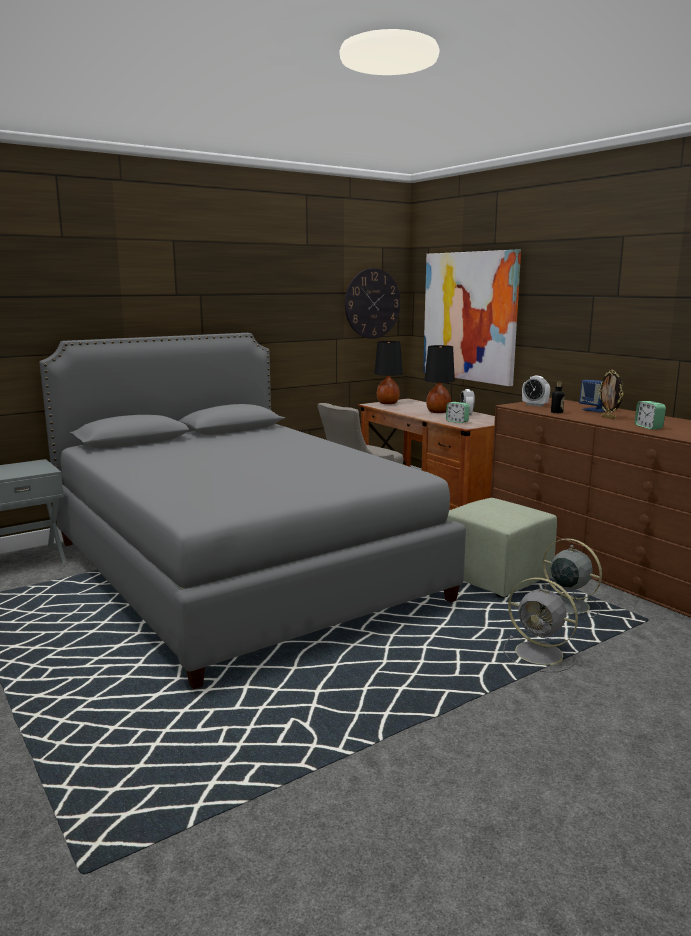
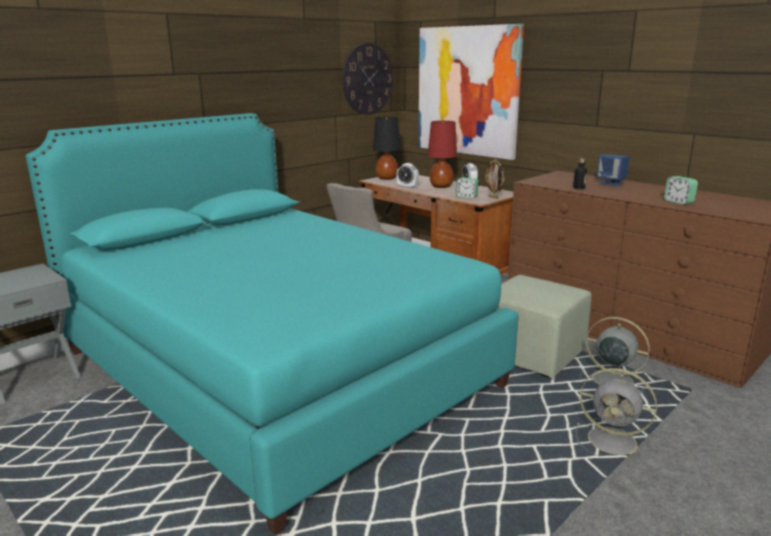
camera: 10 degrees left, 5 degrees up
grey bed [40,333,466,689] -> turquoise bed [26,113,518,535]
black table lamp [424,345,455,413] -> red table lamp [428,121,457,188]
alarm clock [522,376,550,407] -> alarm clock moved to [397,163,419,188]
picture frame [598,370,623,419] -> picture frame moved to [485,159,504,199]

